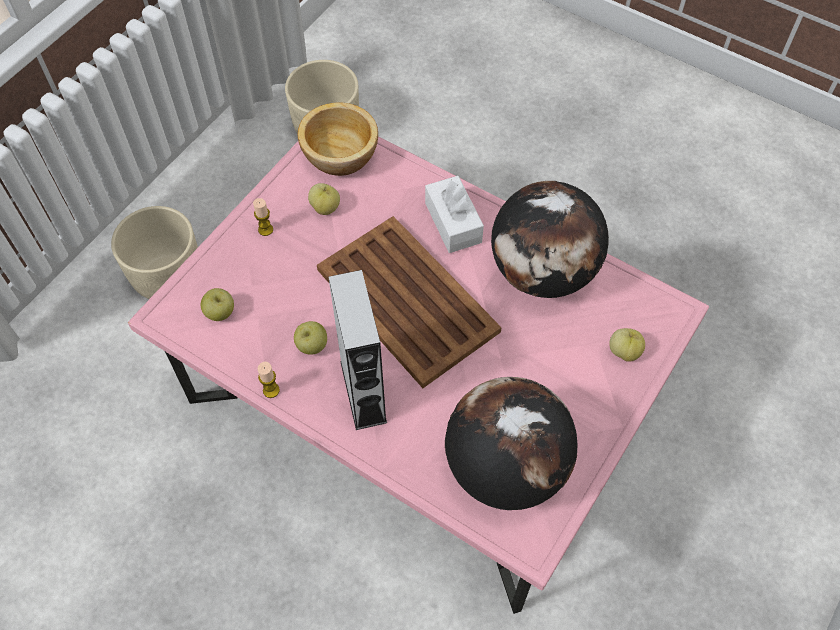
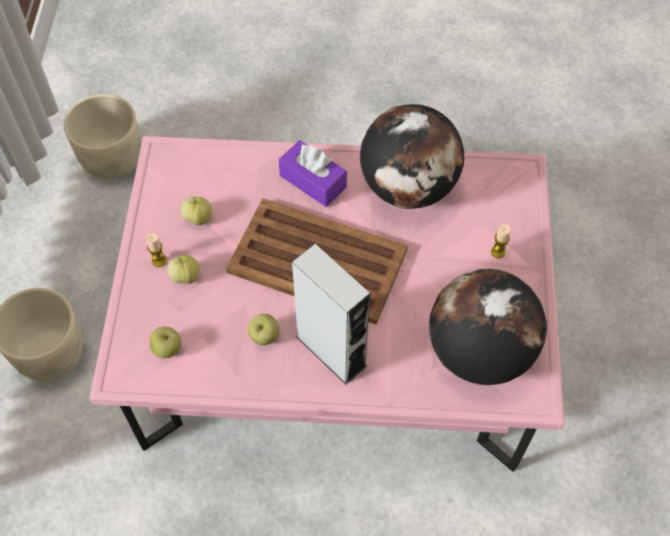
camera: 30 degrees left, 0 degrees up
candle [258,362,280,398] -> candle moved to [491,224,511,258]
bowl [297,102,378,176] -> none
white tissue box [425,176,484,253] -> purple tissue box [279,140,347,207]
apple [609,328,645,362] -> apple moved to [168,255,200,284]

